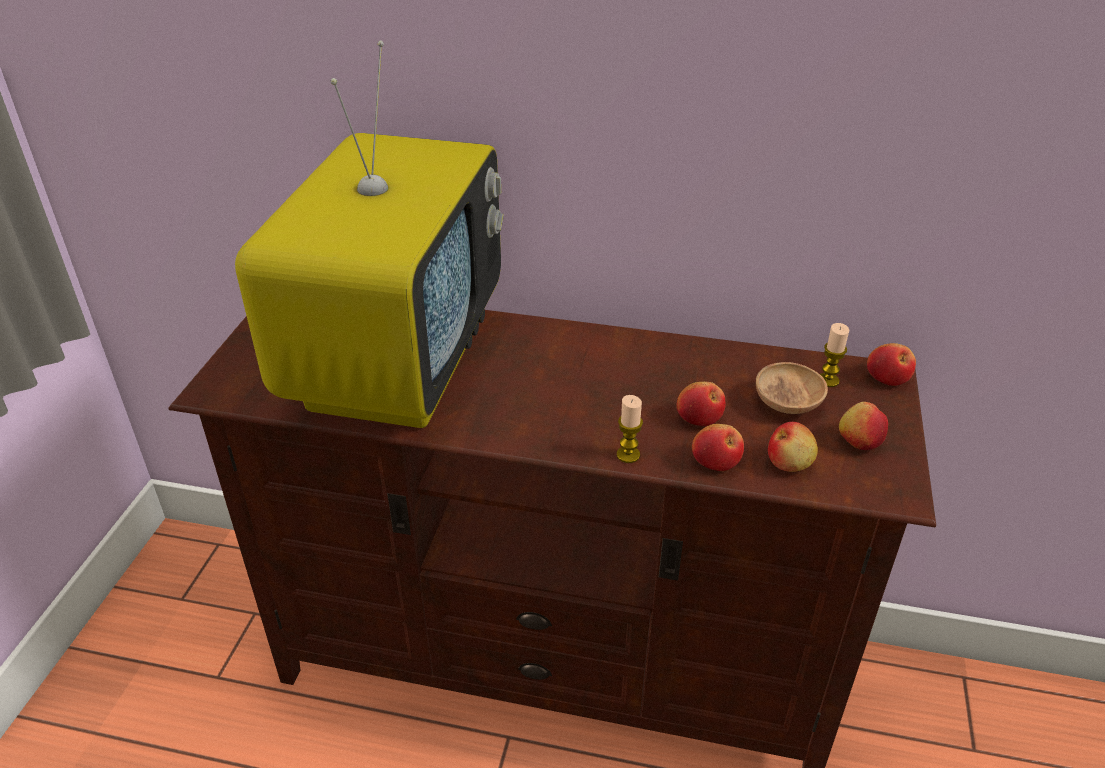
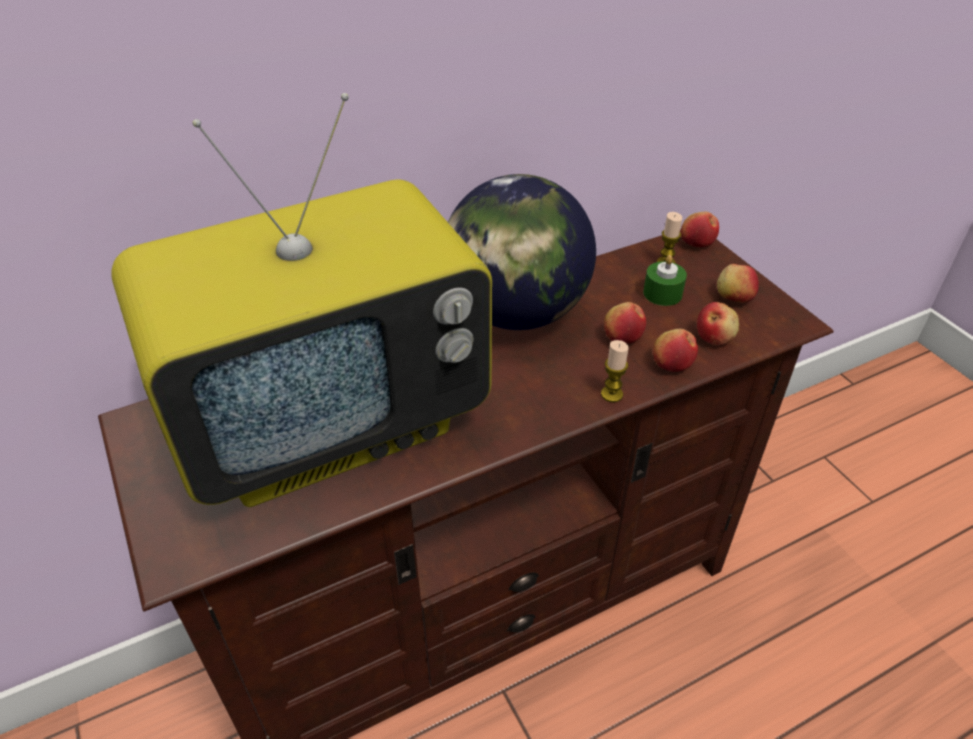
camera: 40 degrees left, 5 degrees up
television [235,41,504,428] -> television turned 90 degrees clockwise [111,93,492,507]
brown bowl [756,362,828,414] -> green candle [643,255,687,306]
none -> globe [448,174,596,330]

